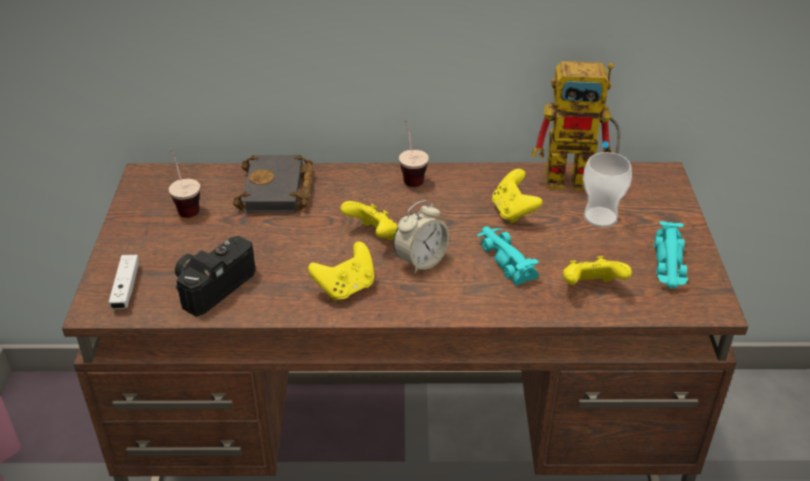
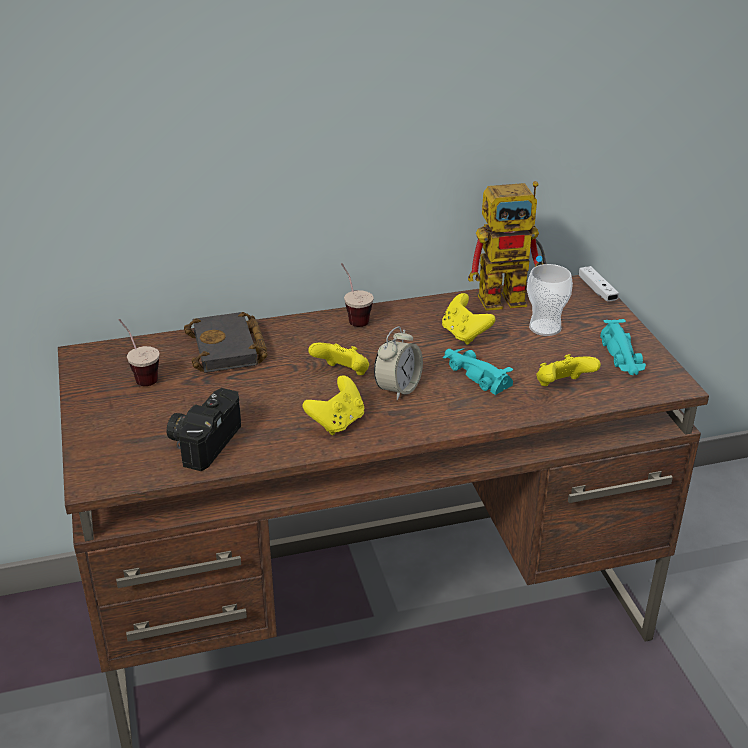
camera: 15 degrees left, 5 degrees down
white game controller [109,255,139,309] -> white game controller moved to [579,266,619,302]

